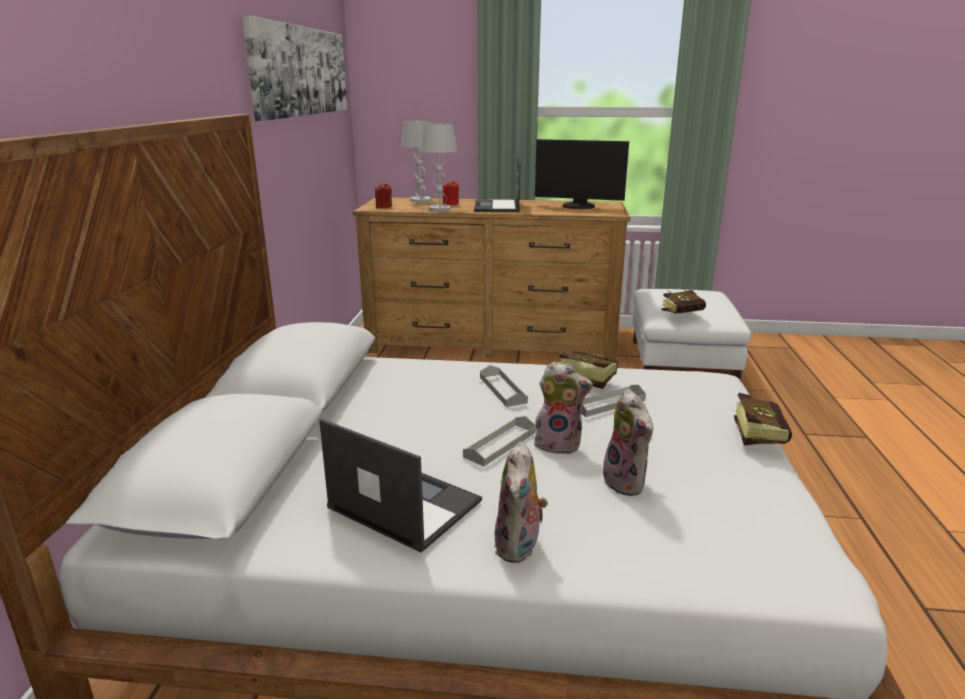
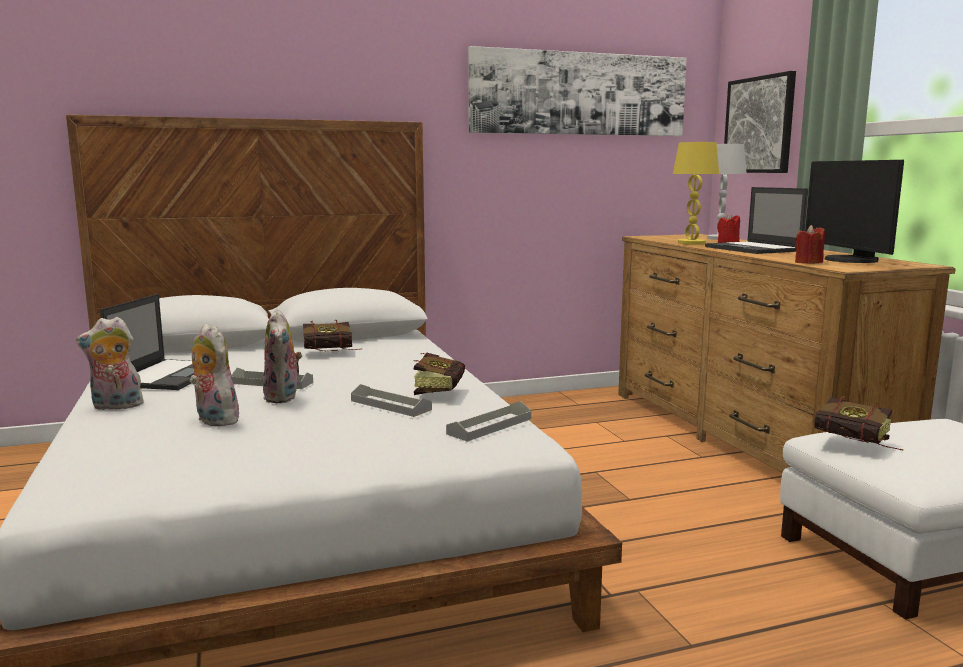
camera: 65 degrees right, 10 degrees down
red candle [374,183,392,208] -> red candle moved to [795,225,825,264]
white table lamp [420,123,458,211] -> yellow table lamp [673,142,719,245]
laptop [474,157,520,212] -> laptop turned 90 degrees counterclockwise [705,187,808,254]
grey tray [480,365,528,407] -> grey tray moved to [446,401,531,442]
plush toy [603,389,653,496] -> plush toy turned 90 degrees clockwise [189,324,240,426]
book [734,393,792,446] -> book moved to [303,320,363,351]
none -> picture [724,71,796,173]

